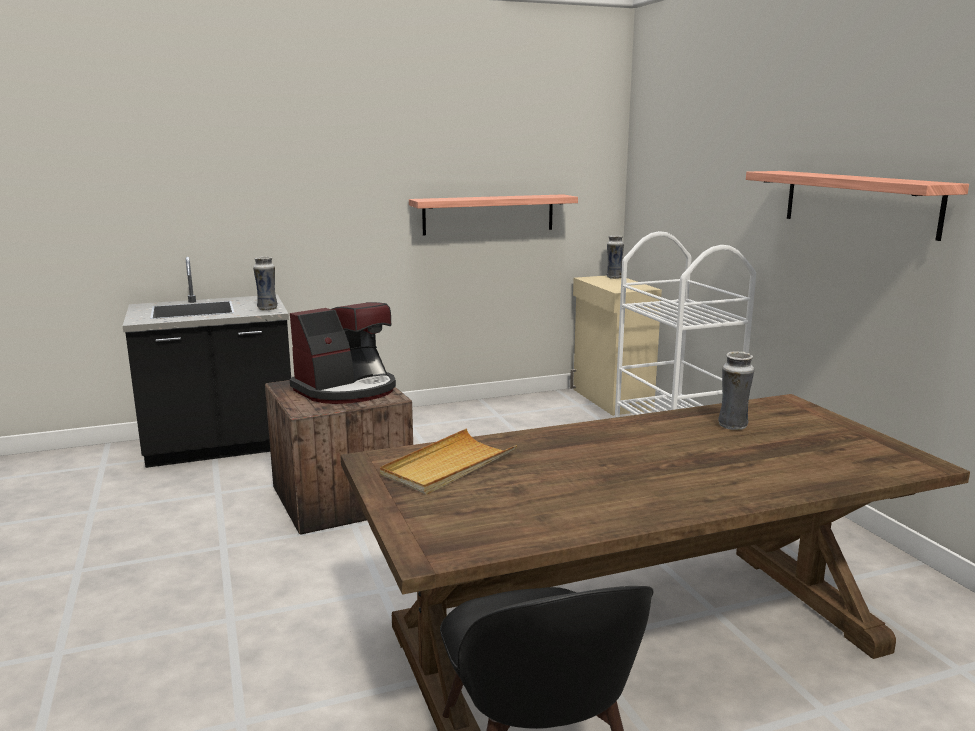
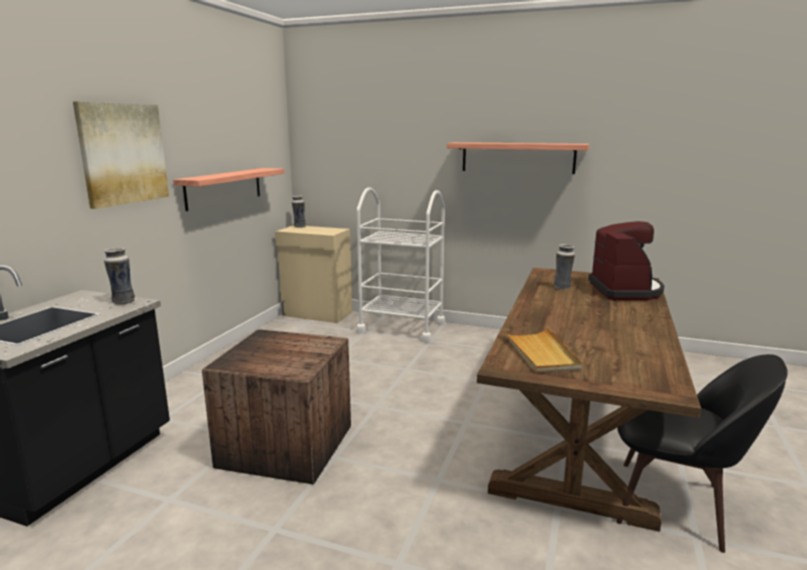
camera: 50 degrees left, 0 degrees up
coffee machine [290,302,396,404] -> coffee machine moved to [588,221,664,300]
none -> picture [73,101,169,209]

